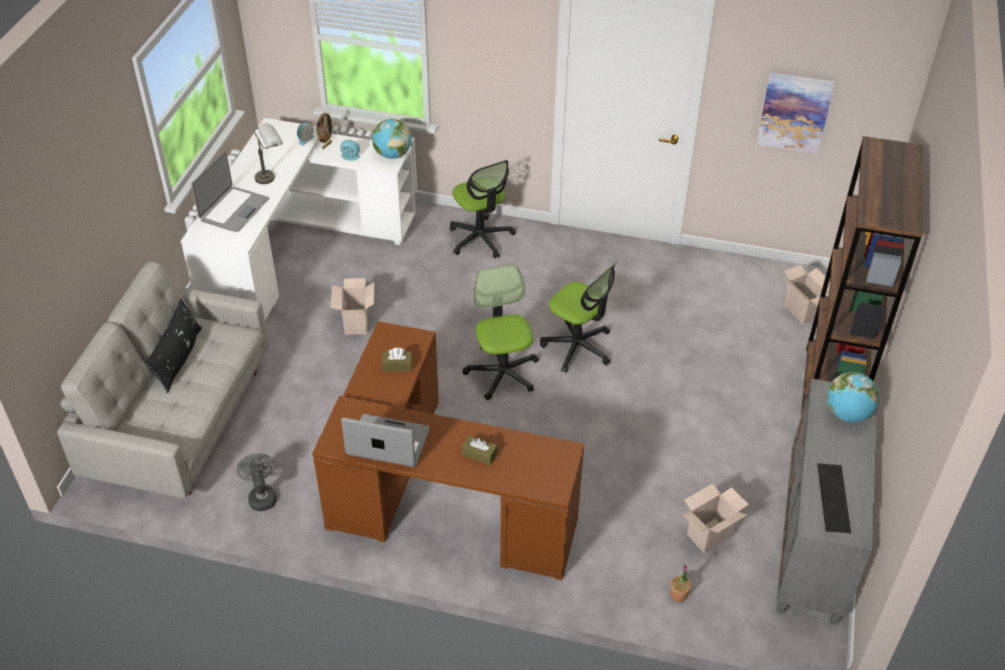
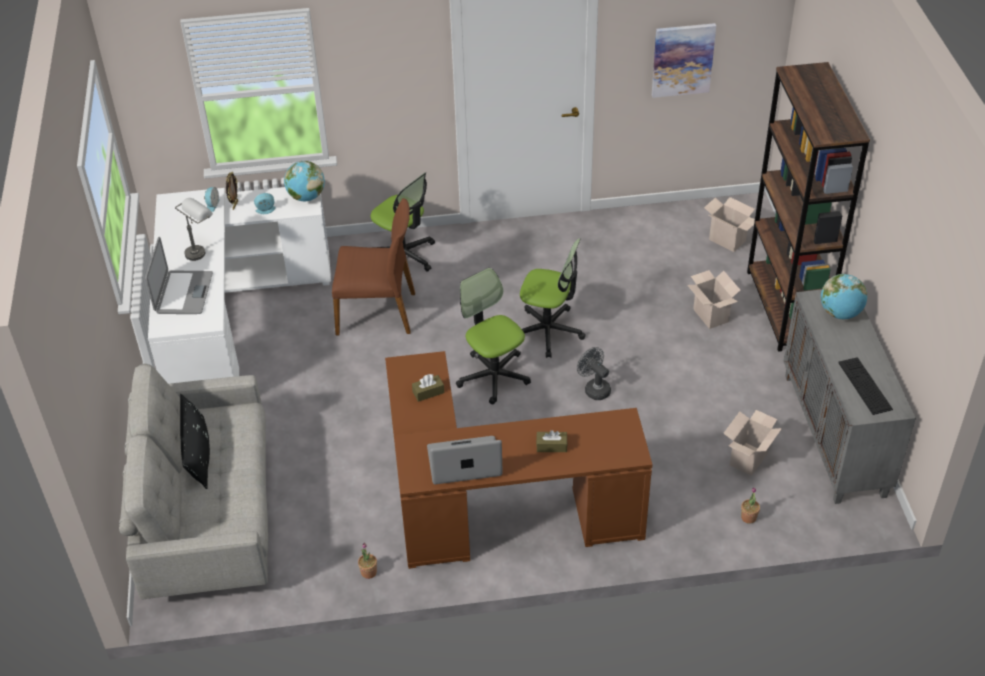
camera: 20 degrees left, 0 degrees up
grey fan [237,453,277,511] -> grey fan moved to [577,347,611,400]
cardboard box [331,278,375,335] -> cardboard box moved to [687,270,741,329]
none -> brown chair [332,198,415,335]
none -> potted plant [358,543,377,579]

